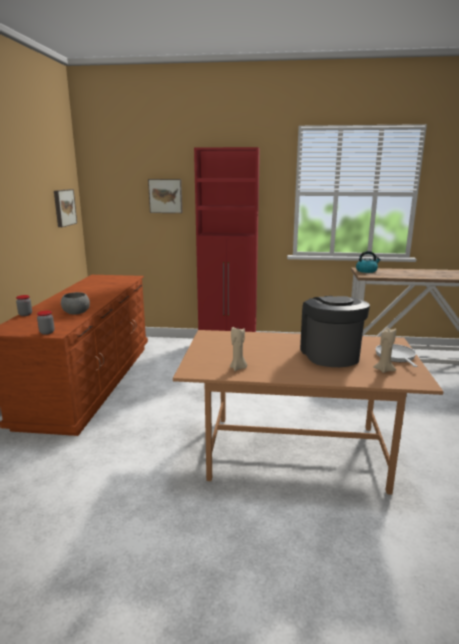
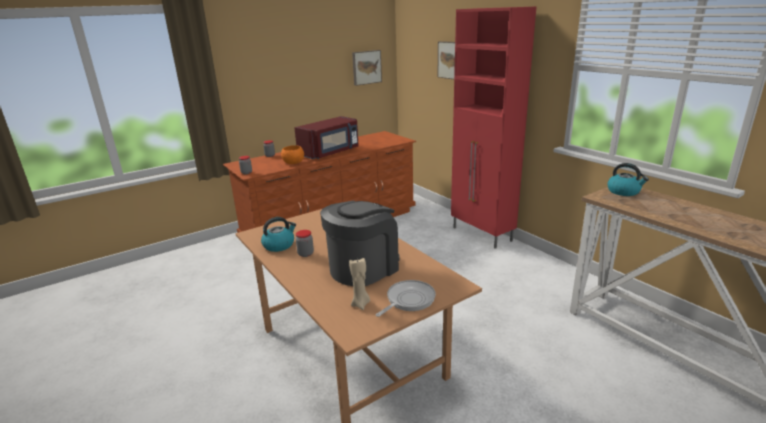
camera: 50 degrees right, 5 degrees up
grey bowl [61,292,90,315] -> orange bowl [281,145,304,164]
beige candle [230,327,247,371] -> kettle [261,217,296,252]
none -> red microwave [294,116,359,159]
none -> jar [296,230,314,257]

